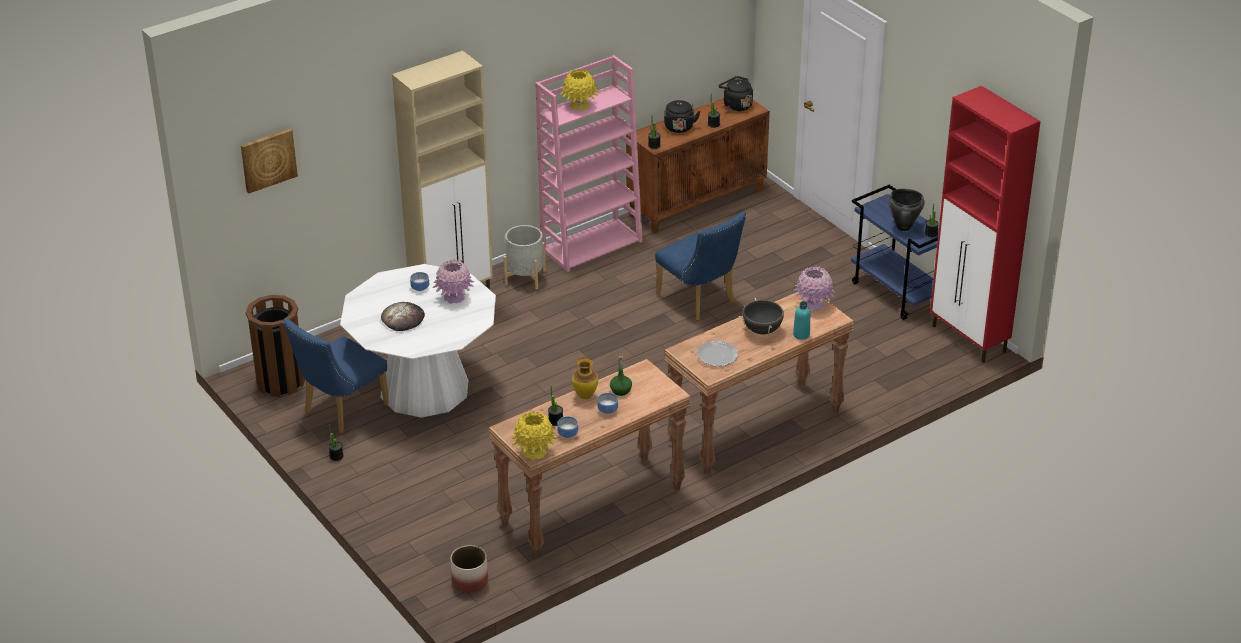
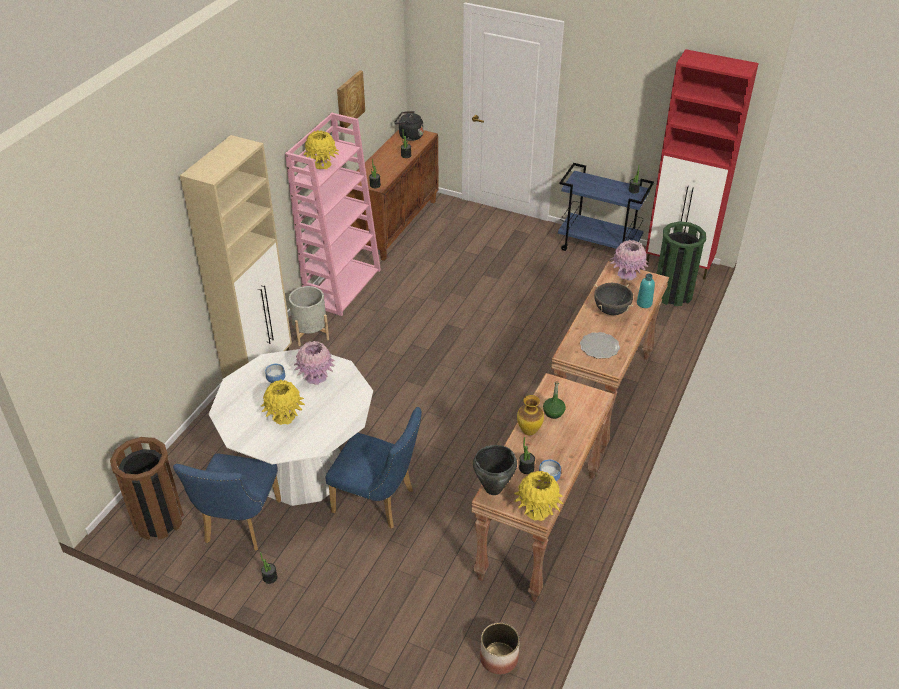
camera: 30 degrees left, 5 degrees up
picture [241,129,298,193] -> picture moved to [337,70,365,128]
bread [381,302,425,331] -> yellow vase [261,380,305,425]
bowl [597,393,618,414] -> none
blue chair [655,212,747,320] -> blue chair moved to [325,407,422,529]
black kettle [664,100,700,133] -> none
black cooking pot [888,189,925,231] -> black cooking pot moved to [473,445,517,495]
none -> green trash can [657,221,706,306]

